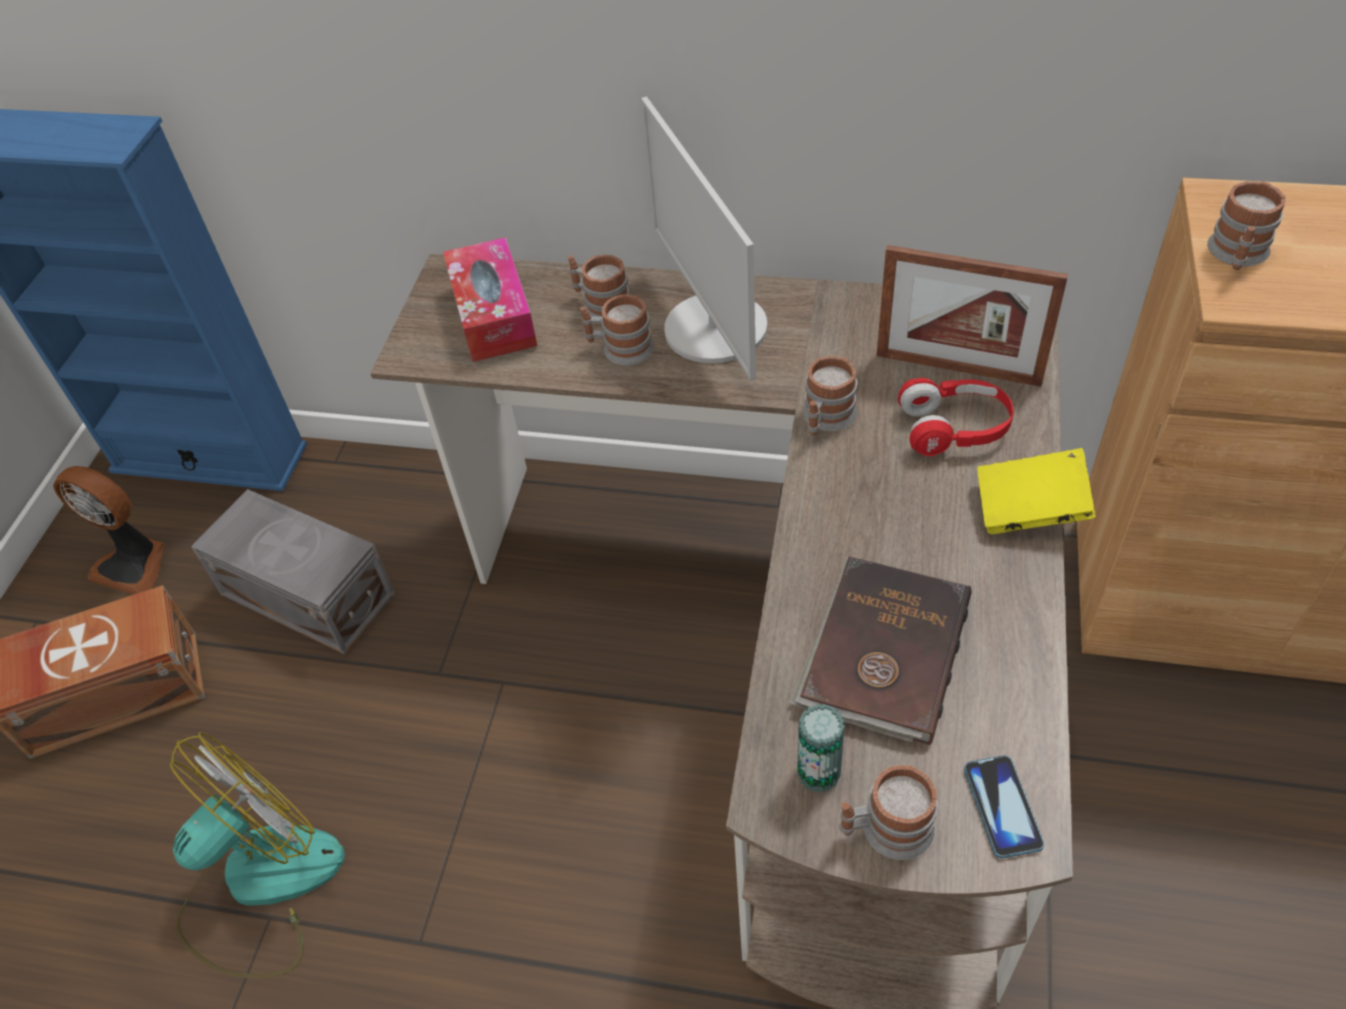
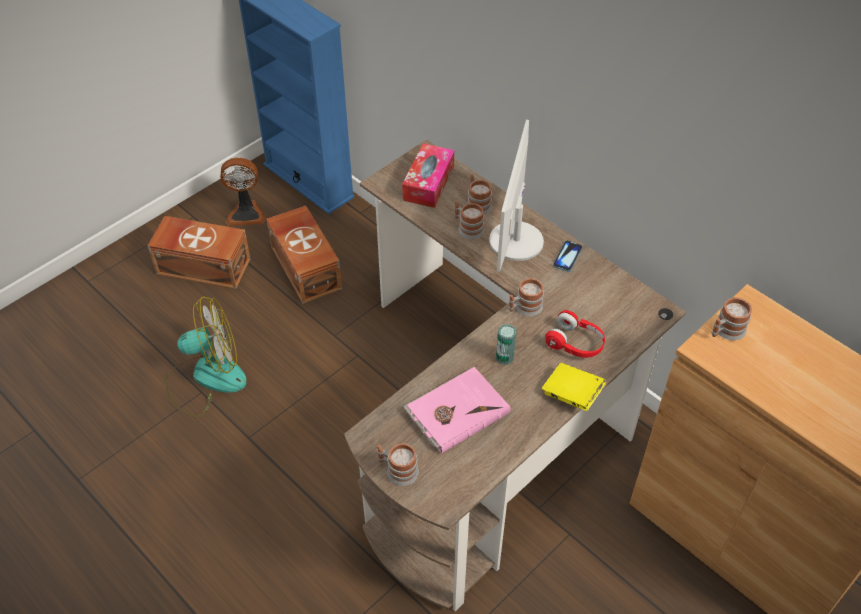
camera: 30 degrees right, 0 degrees up
fan [53,466,164,595] -> fan turned 60 degrees counterclockwise [220,158,266,226]
grey storage box [191,489,395,655] -> brown storage box [267,206,342,304]
brown book [789,557,971,745] -> pink book [403,367,511,454]
can [797,704,845,793] -> can moved to [496,324,517,365]
picture frame [876,245,1068,387] -> none
phone [964,755,1044,858] -> phone moved to [553,240,583,272]

